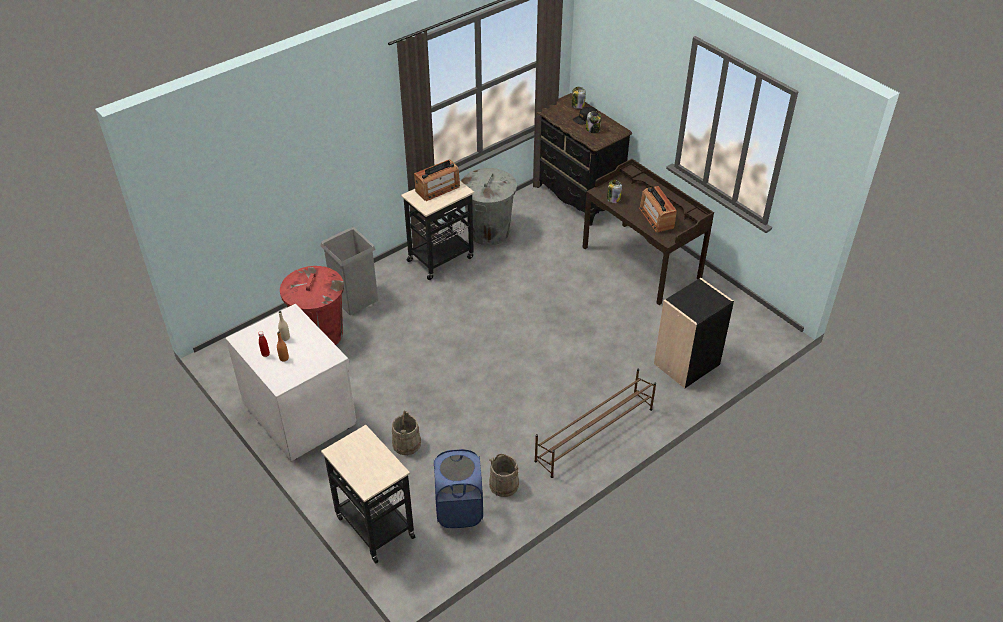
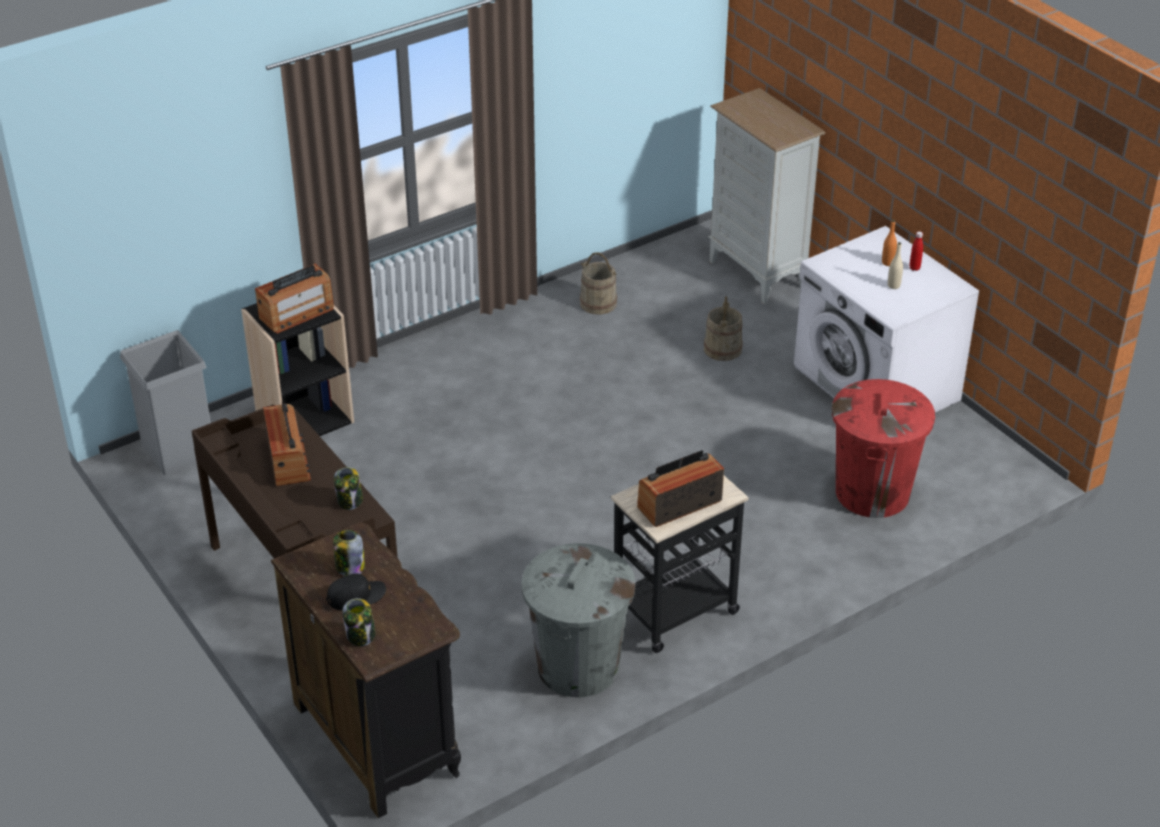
camera: 175 degrees left, 5 degrees down
grey trash can [321,227,378,315] -> grey trash can moved to [120,330,211,475]
cart [321,425,415,563] -> white dresser [708,88,825,304]
blue laundry basket [434,449,483,528] -> none
brown shoe rack [534,369,656,478] -> none
none -> radio [255,264,334,333]

